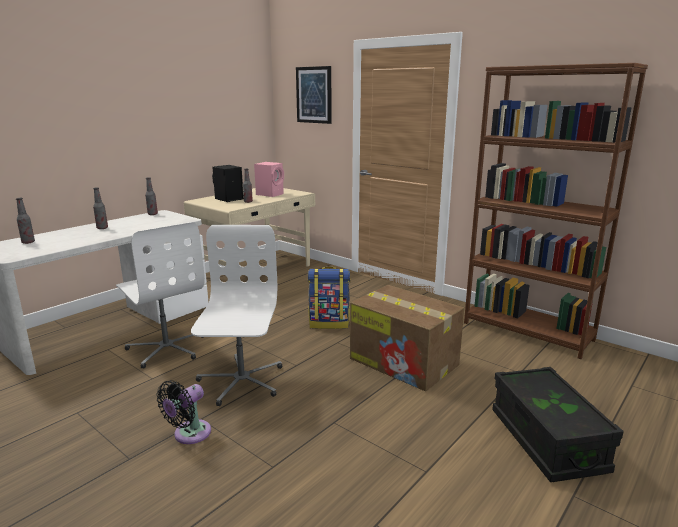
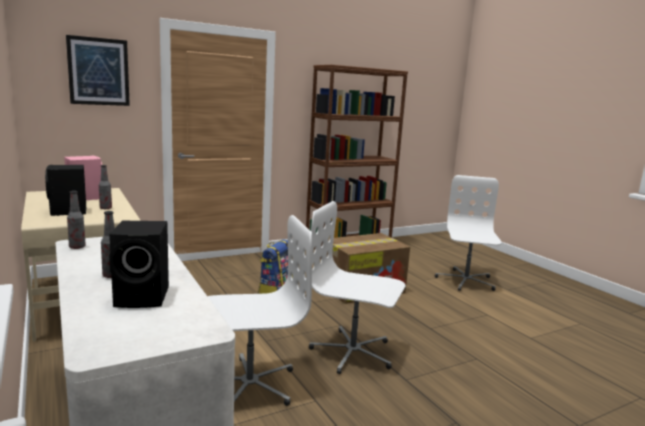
camera: 70 degrees left, 5 degrees down
bottle [16,198,35,244] -> none
black fan [157,380,211,444] -> none
black storage box [492,367,624,482] -> white office chair [435,175,501,291]
none -> black speaker [109,221,169,308]

